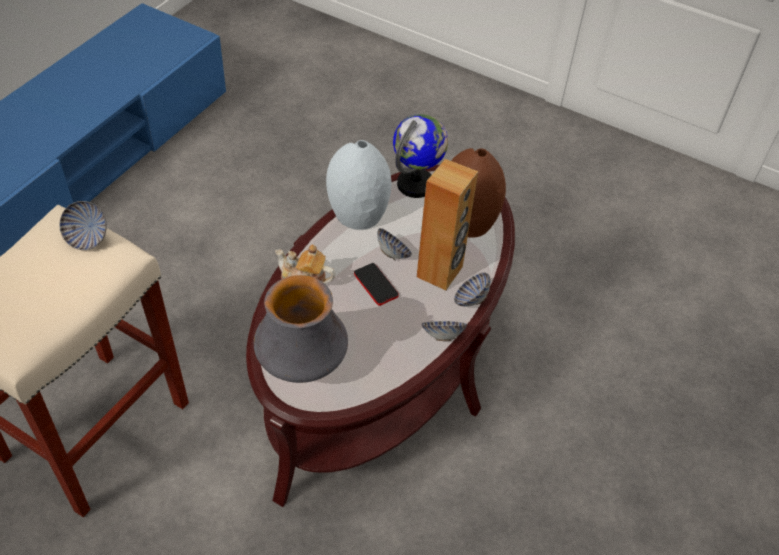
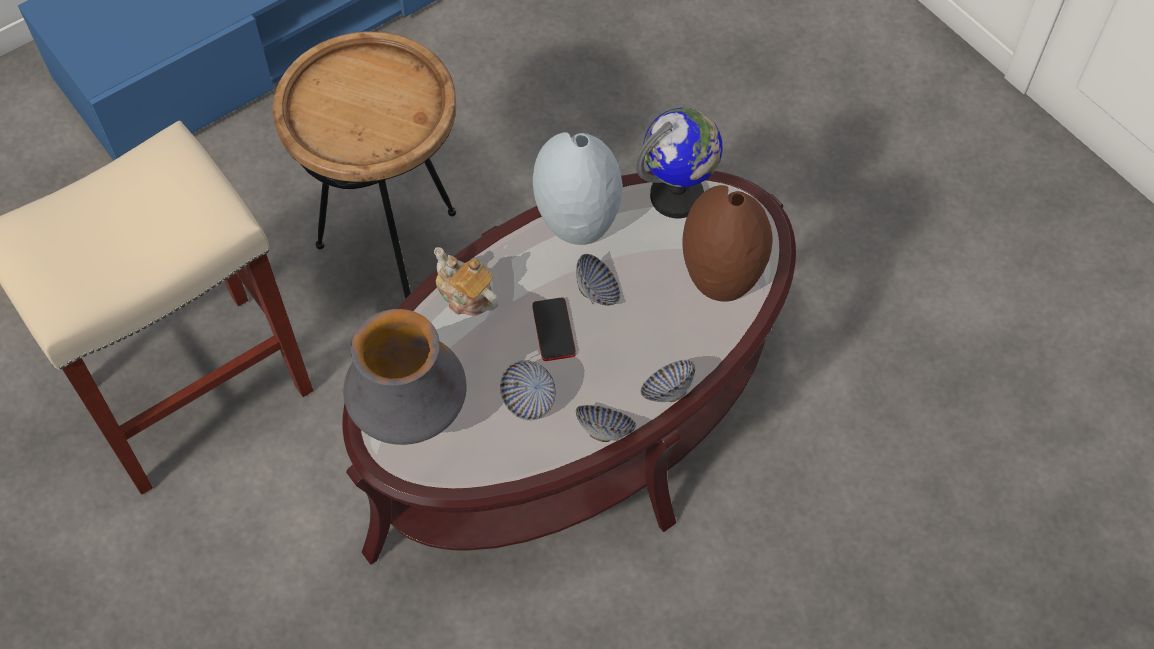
camera: 25 degrees right, 10 degrees up
bowl [60,201,107,250] -> bowl moved to [500,360,556,420]
brown speaker [417,159,478,291] -> none
none -> brown side table [273,32,456,299]

